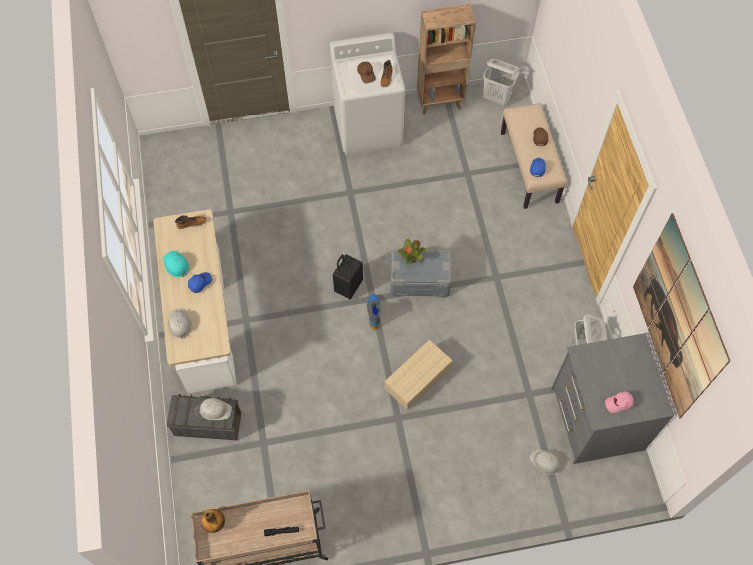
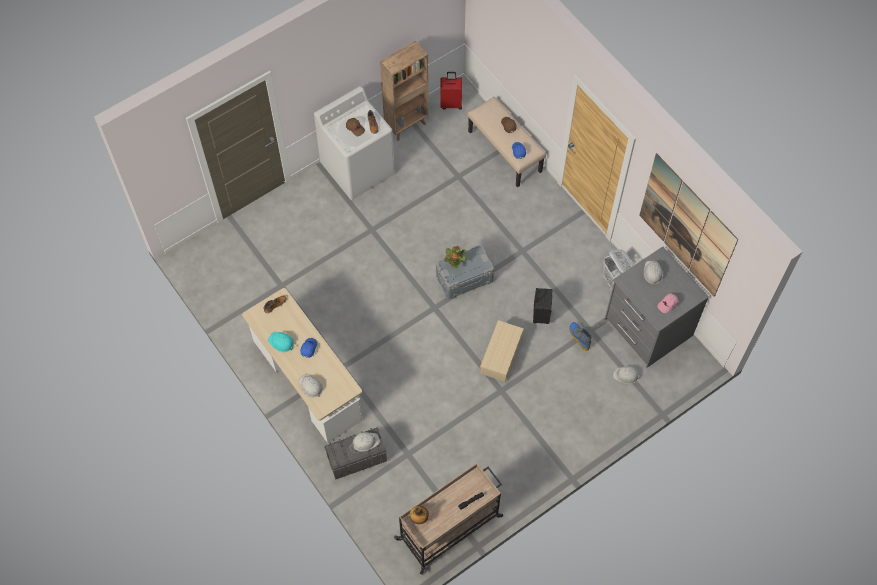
camera: 25 degrees left, 0 degrees up
black suitcase [333,254,363,299] -> black suitcase moved to [533,288,552,324]
boot [367,294,380,330] -> boot moved to [569,322,593,351]
white laundry basket [483,59,520,107] -> red suitcase [440,72,462,110]
none -> white hard hat [644,261,663,285]

